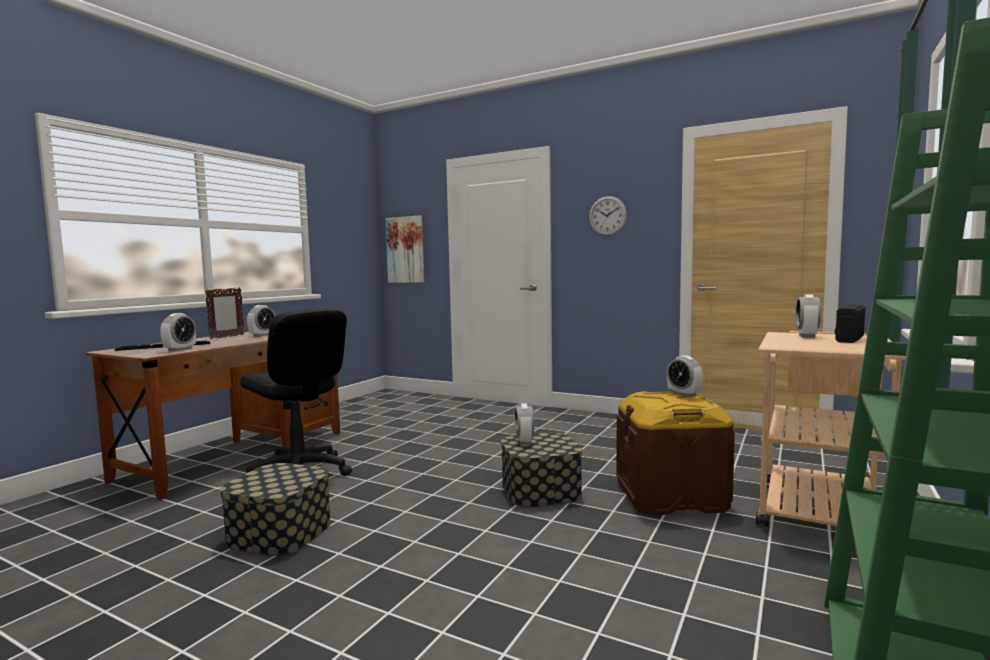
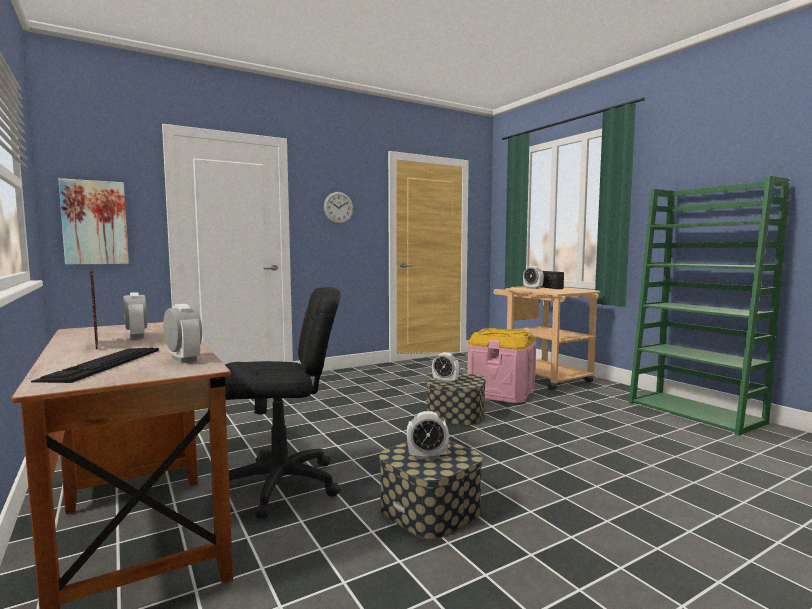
camera: 60 degrees left, 0 degrees up
brown storage box [616,391,735,515] -> pink storage box [467,328,536,403]
alarm clock [667,355,703,397] -> alarm clock moved to [407,411,449,460]

